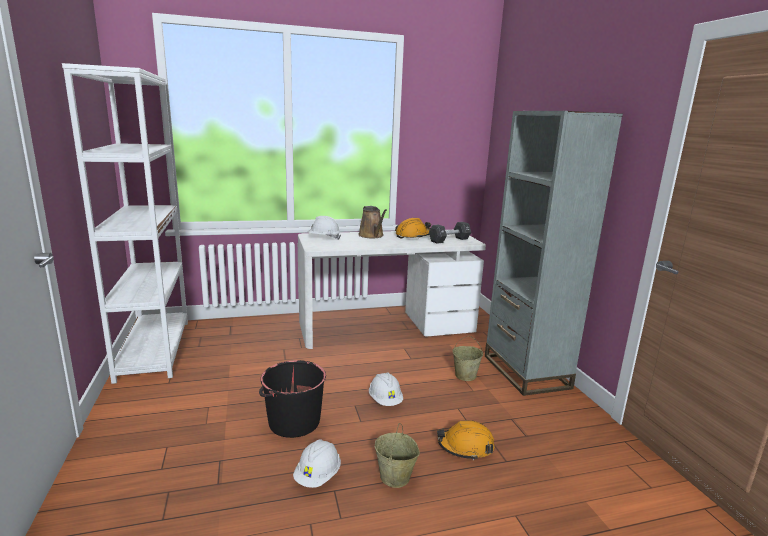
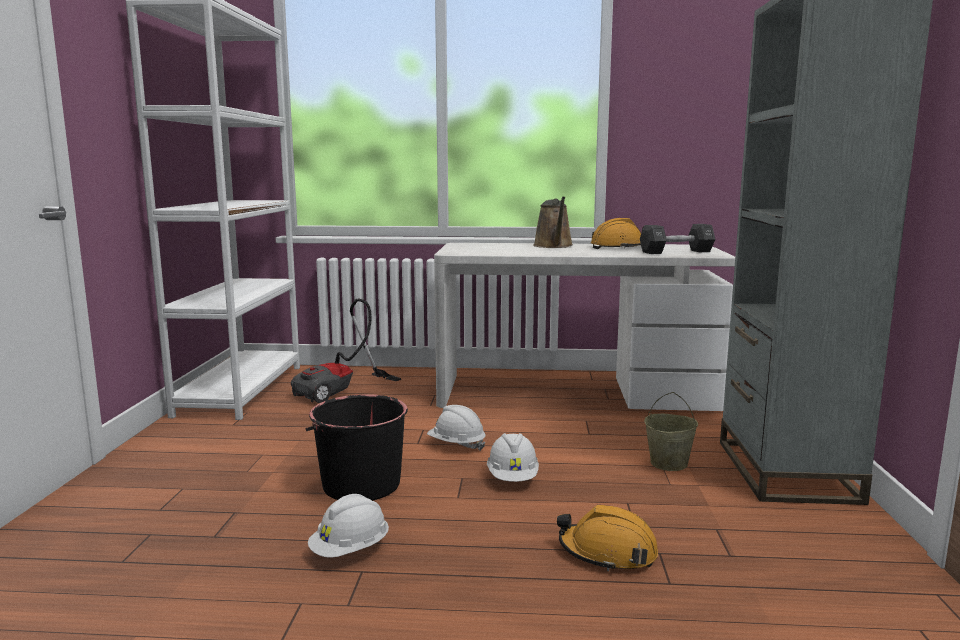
camera: 20 degrees right, 5 degrees down
white hard hat [307,216,341,240] -> white hard hat moved to [427,405,486,451]
beige bucket [375,423,420,488] -> none
none -> vacuum cleaner [291,298,401,403]

